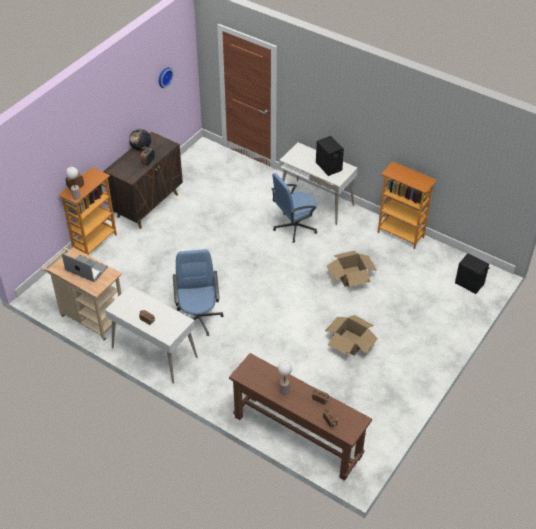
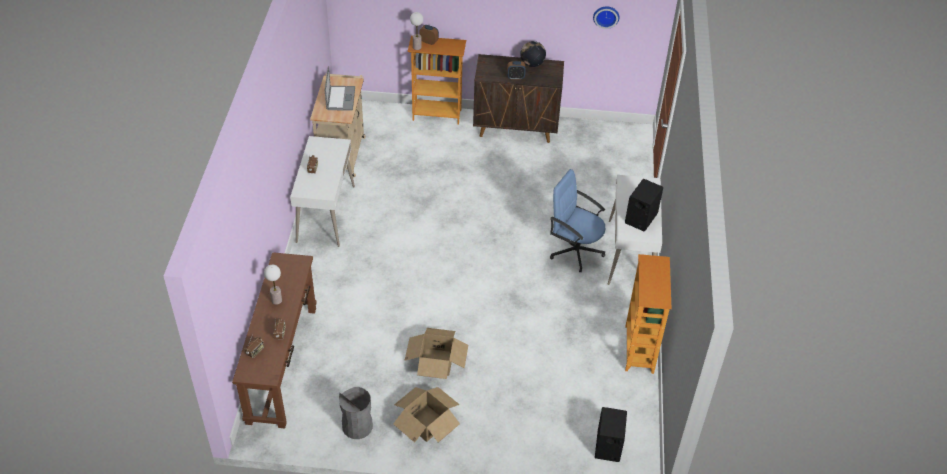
camera: 60 degrees right, 0 degrees up
blue office chair [173,249,224,336] -> none
cardboard box [327,251,377,287] -> cardboard box moved to [393,387,460,443]
none -> grey trash can [339,387,373,439]

